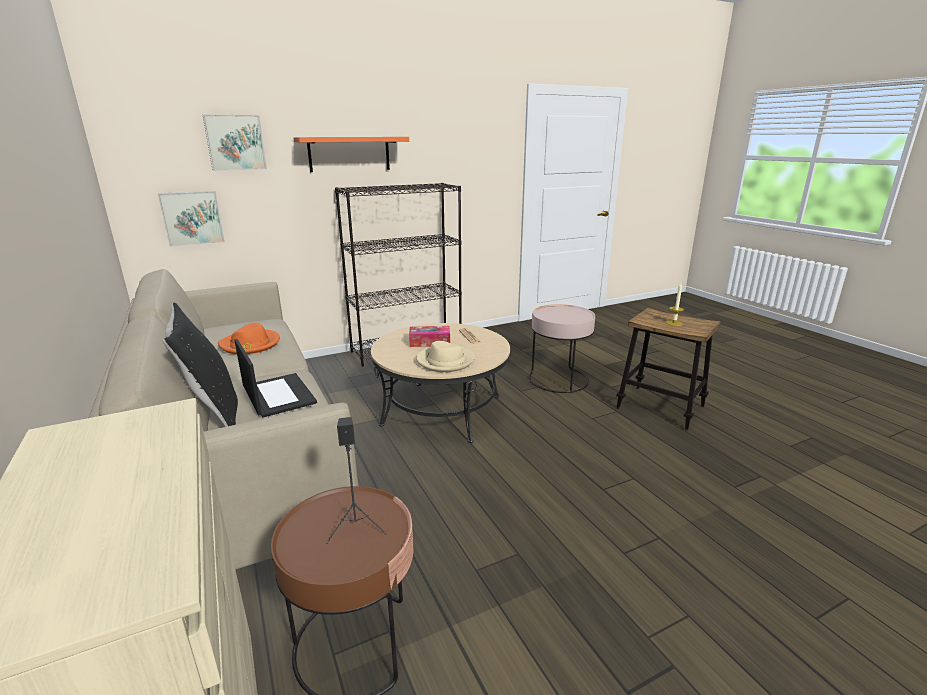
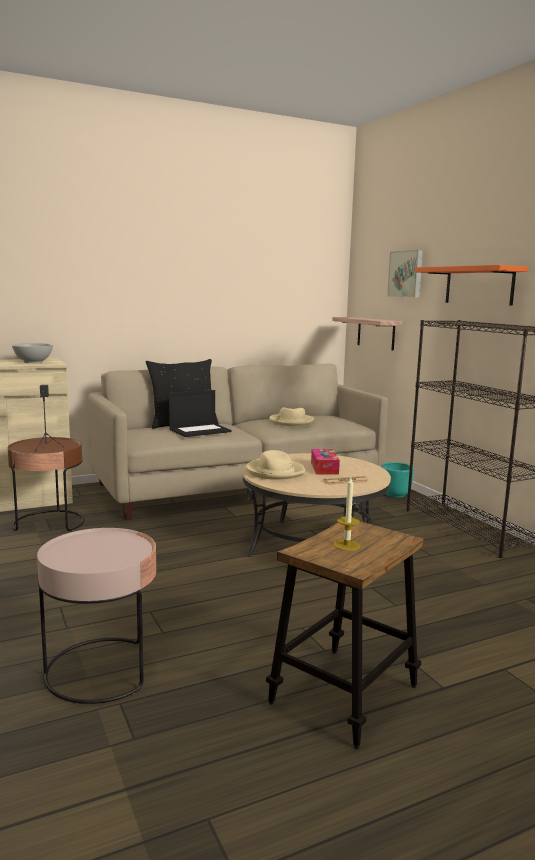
camera: 90 degrees right, 10 degrees down
picture [158,191,225,247] -> shelf [332,317,402,351]
orange hat [218,323,280,354] -> beige hat [269,407,314,426]
pink side table [529,304,595,393] -> pink side table moved to [37,528,156,704]
none -> white bowl [12,343,53,363]
none -> turquoise planter [381,462,414,498]

